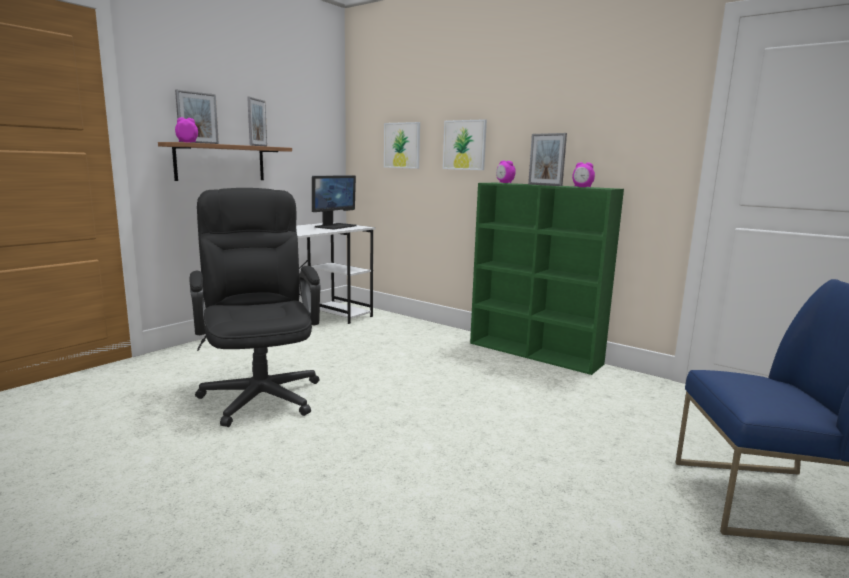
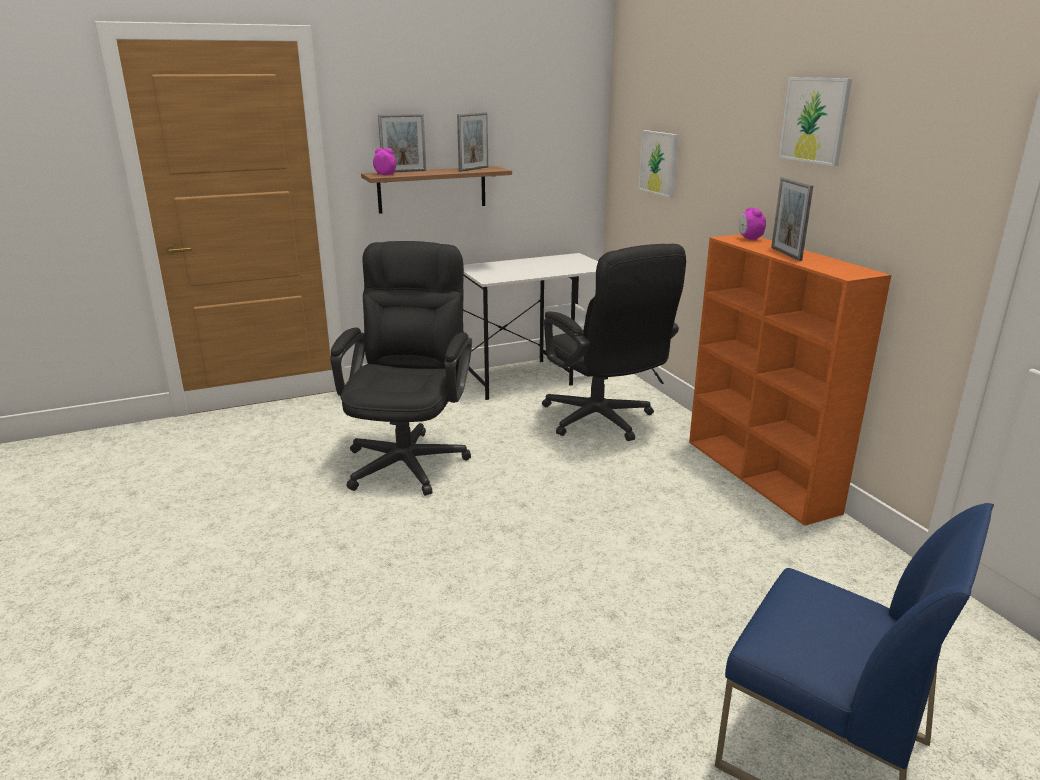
camera: 30 degrees right, 10 degrees up
monitor [312,175,357,229] -> none
picture [443,119,487,170] -> picture moved to [778,77,852,166]
green bookcase [470,183,624,375] -> orange bookcase [689,234,891,526]
alarm clock [572,162,595,187] -> none
none -> black office chair [542,244,686,441]

